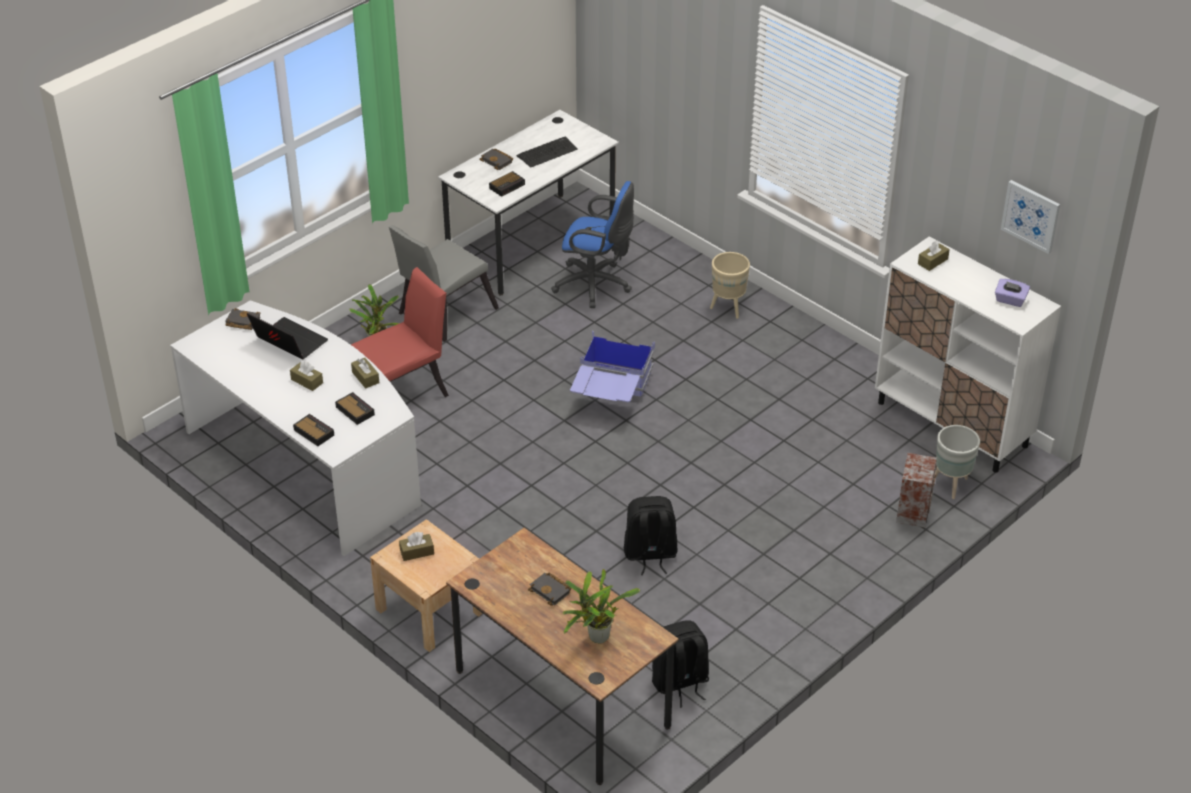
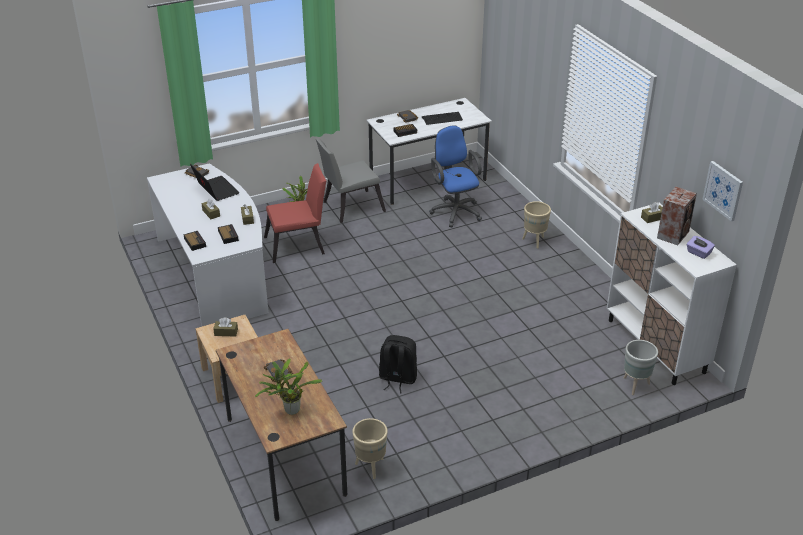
camera: 20 degrees right, 5 degrees down
blue office chair [551,181,634,308] -> blue office chair turned 150 degrees counterclockwise [429,125,482,227]
blue storage box [570,331,655,402] -> none
black backpack [652,620,709,708] -> beige planter [352,418,388,479]
speaker [896,453,937,528] -> speaker moved to [657,187,697,245]

